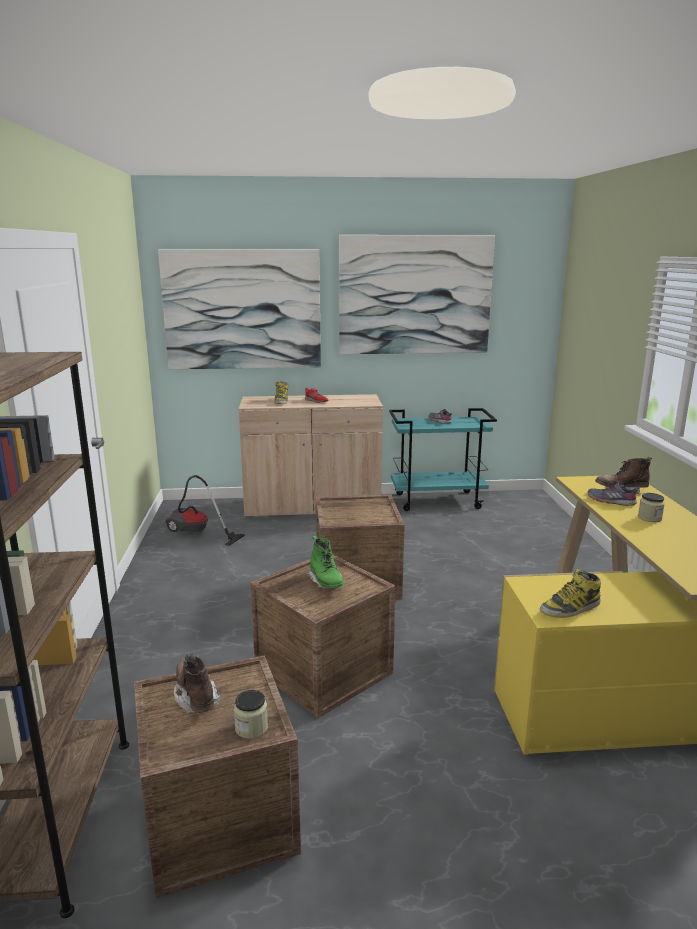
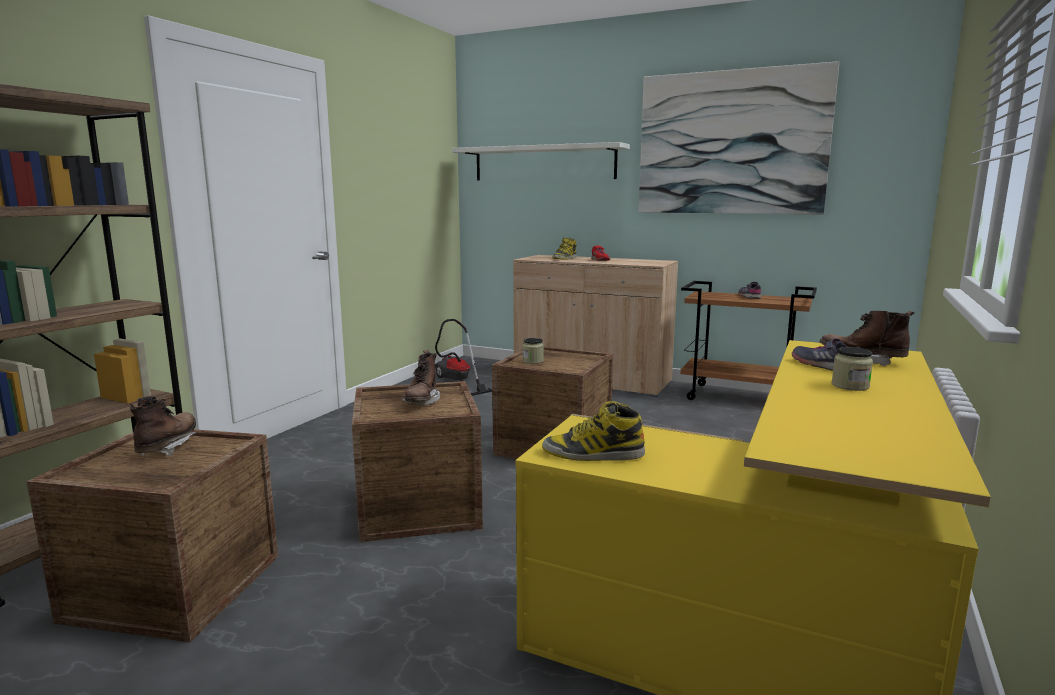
camera: 30 degrees right, 5 degrees down
picture [158,249,321,369] -> white shelf [452,142,630,181]
jar [234,690,268,739] -> jar moved to [523,338,544,364]
green boot [307,536,345,589] -> brown boot [402,350,440,406]
turquoise cart [389,408,497,511] -> brown cart [680,281,817,400]

